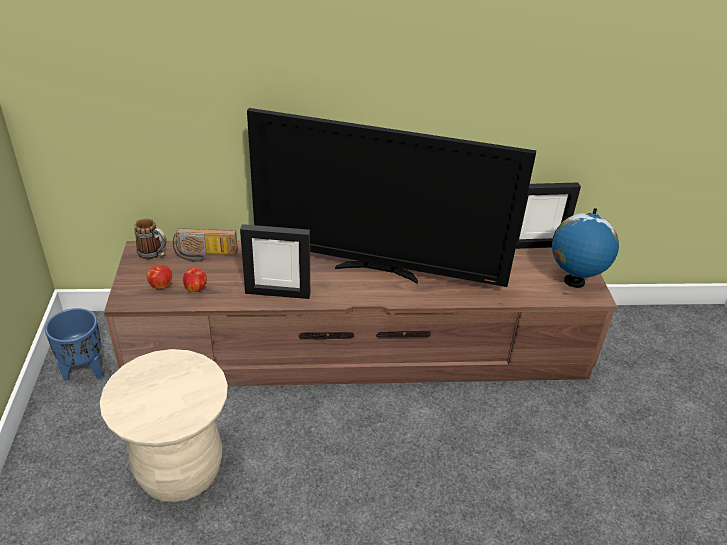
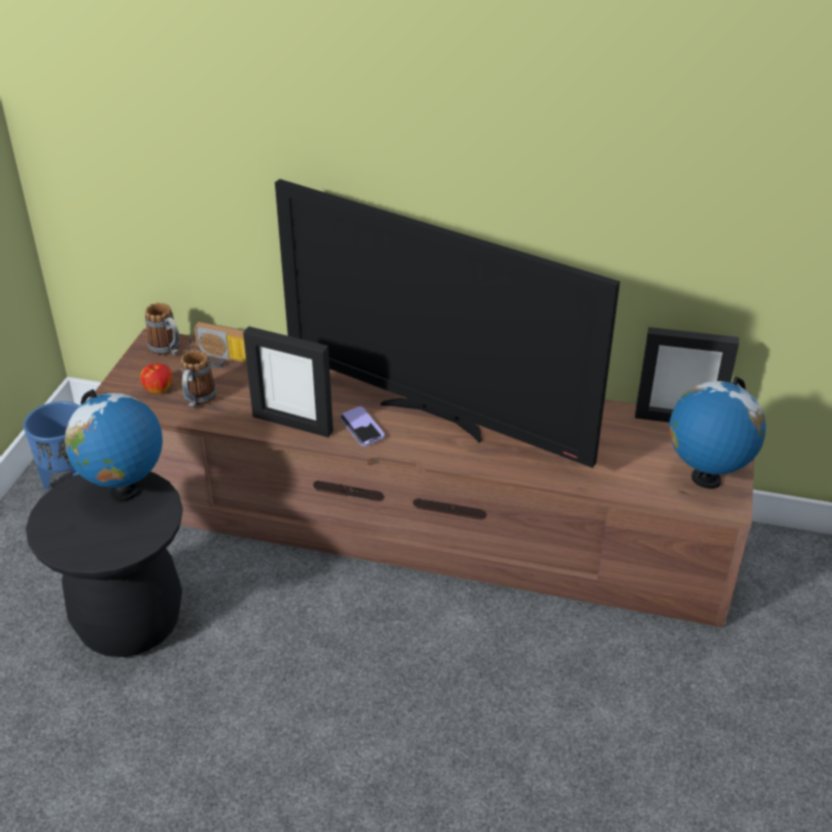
camera: 20 degrees right, 0 degrees up
beige stool [100,349,228,502] -> black stool [26,472,183,657]
apple [183,268,207,292] -> mug [181,350,217,408]
none -> globe [65,389,163,502]
none -> phone [340,406,385,447]

